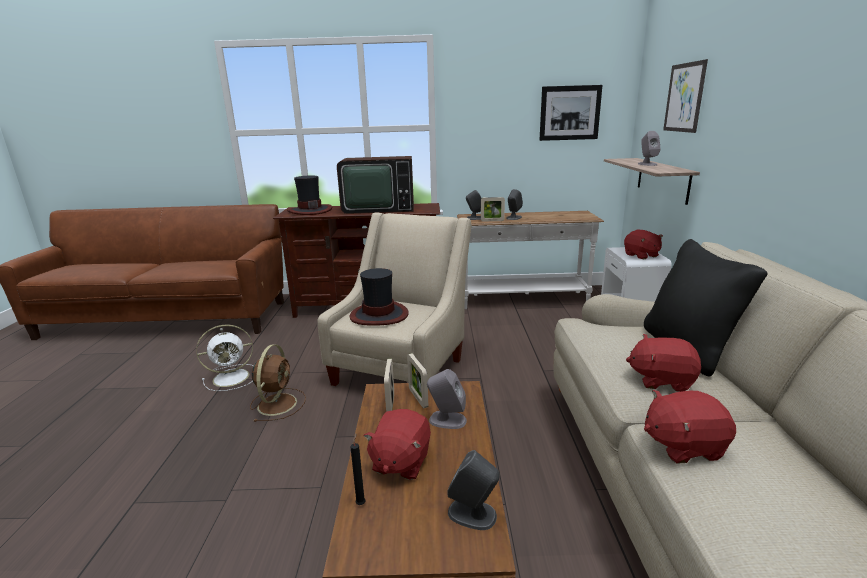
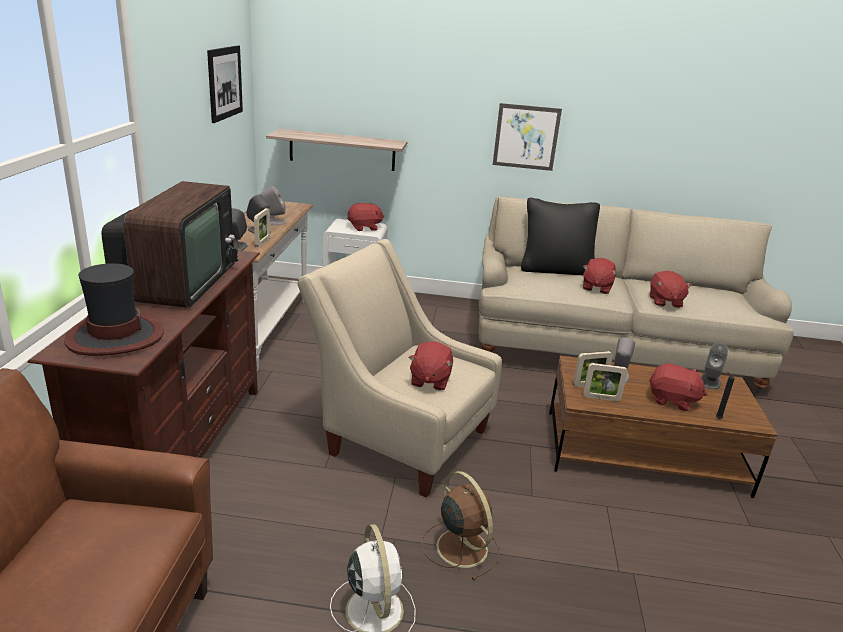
camera: 85 degrees left, 5 degrees up
brown fan [250,344,306,422] -> brown fan turned 45 degrees clockwise [421,471,500,580]
hat [350,268,409,326] -> red plush toy [408,341,453,391]
grey speaker [638,131,661,166] -> grey speaker moved to [261,186,286,225]
picture [663,59,708,133] -> picture moved to [493,103,562,171]

